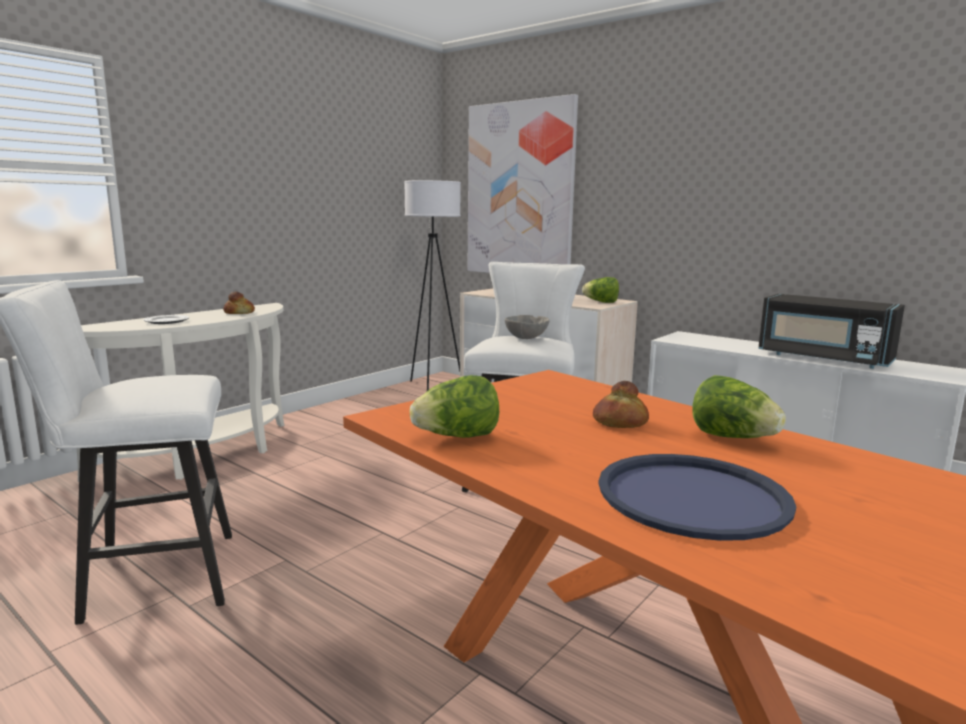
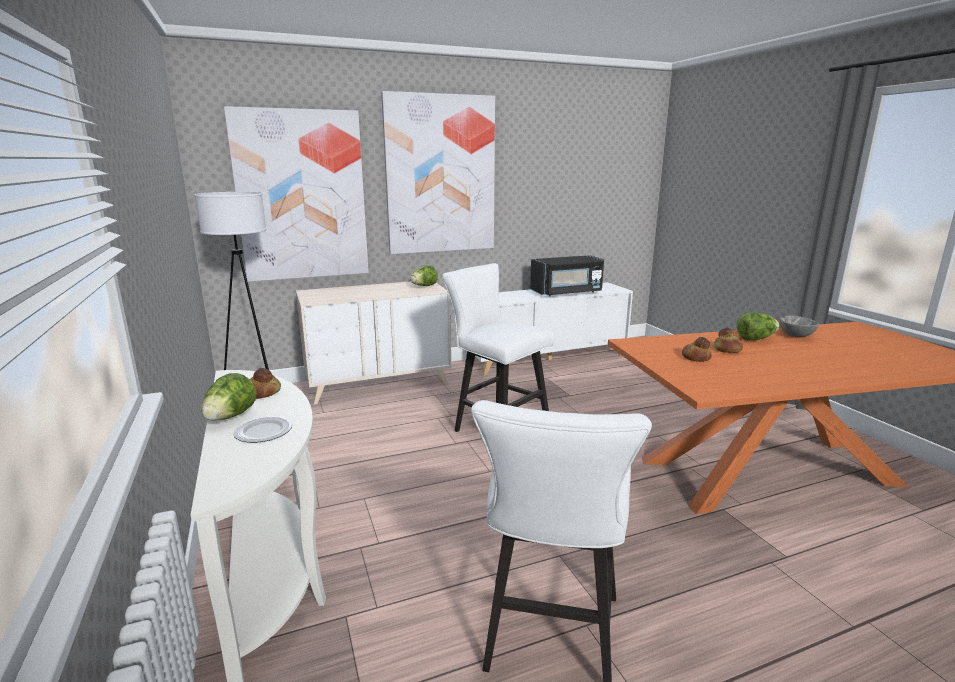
camera: 60 degrees left, 5 degrees up
lettuce [410,375,499,438] -> lettuce moved to [202,373,257,421]
grey bowl [505,315,550,339] -> grey bowl moved to [779,316,819,337]
blue tray [598,454,796,541] -> none
none -> picture [381,91,495,254]
none -> bread [682,337,712,362]

